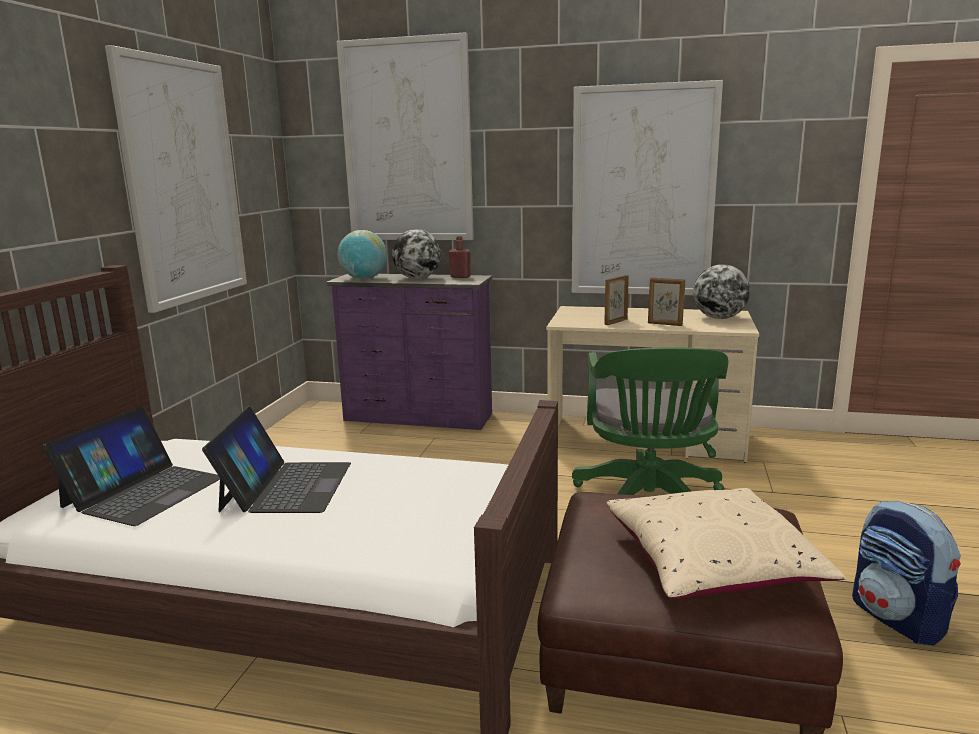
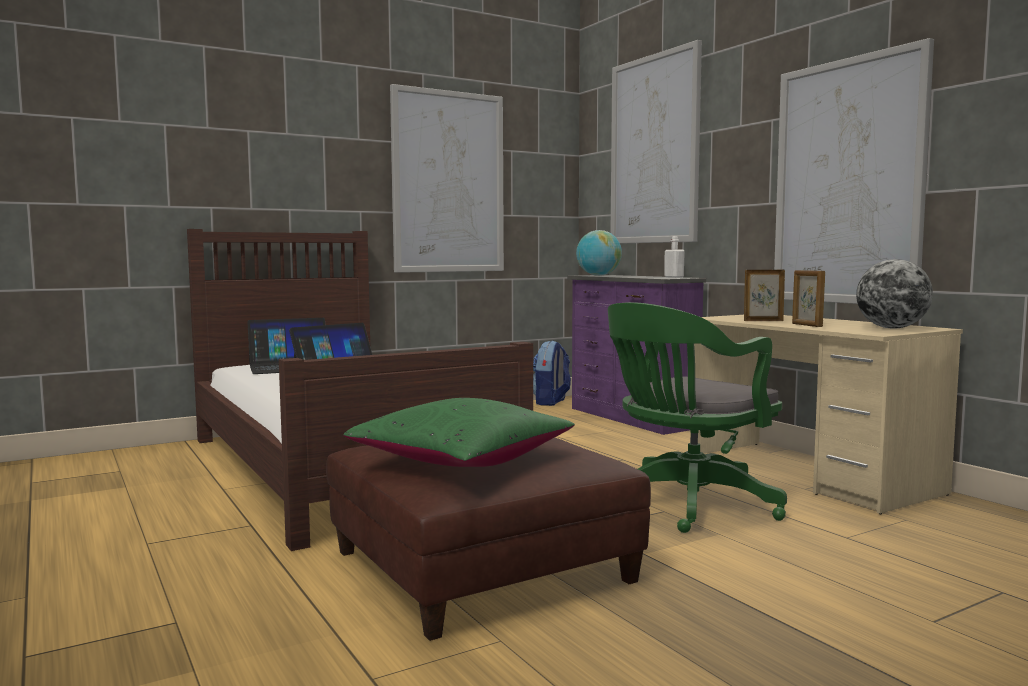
camera: 45 degrees right, 10 degrees down
globe [392,229,441,279] -> none
red bottle [449,236,471,278] -> white bottle [664,236,685,278]
beige pillow [607,488,846,599] -> green pillow [343,398,575,467]
backpack [852,501,961,646] -> backpack moved to [533,341,571,406]

